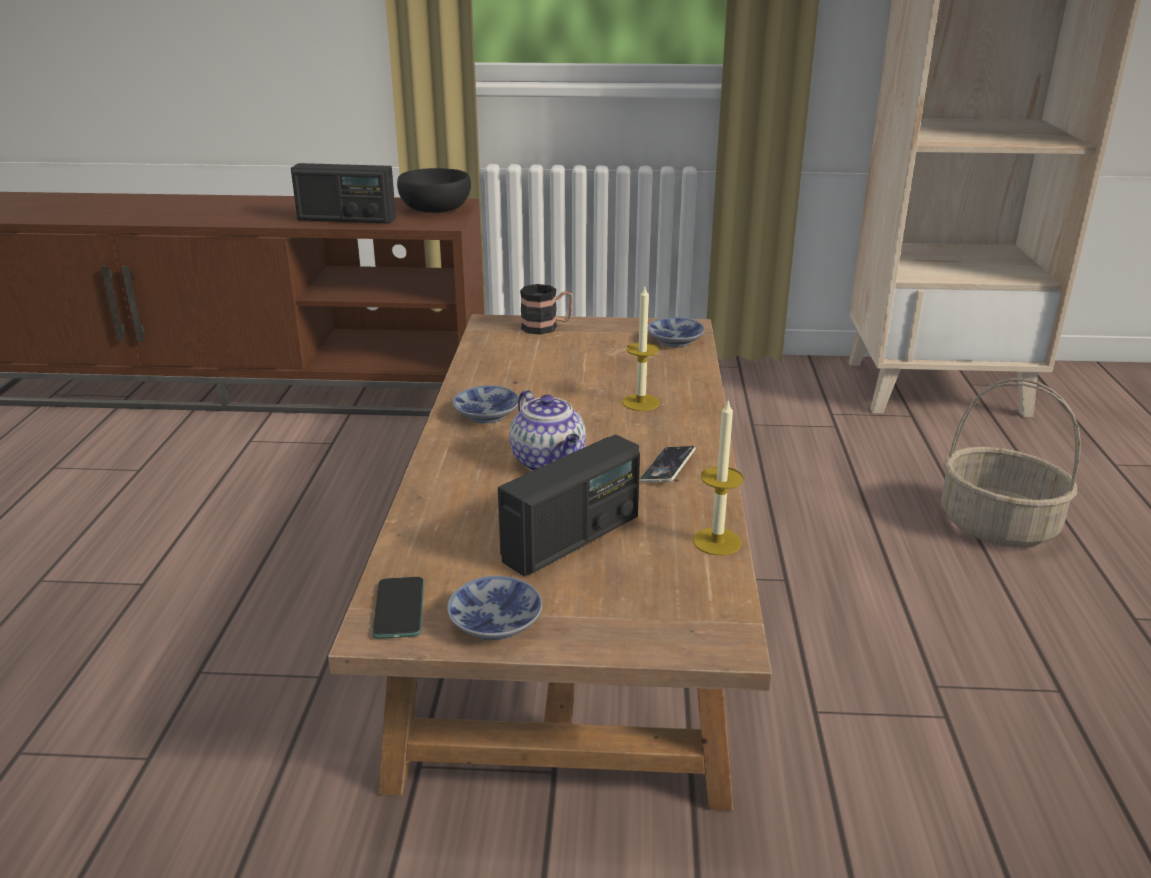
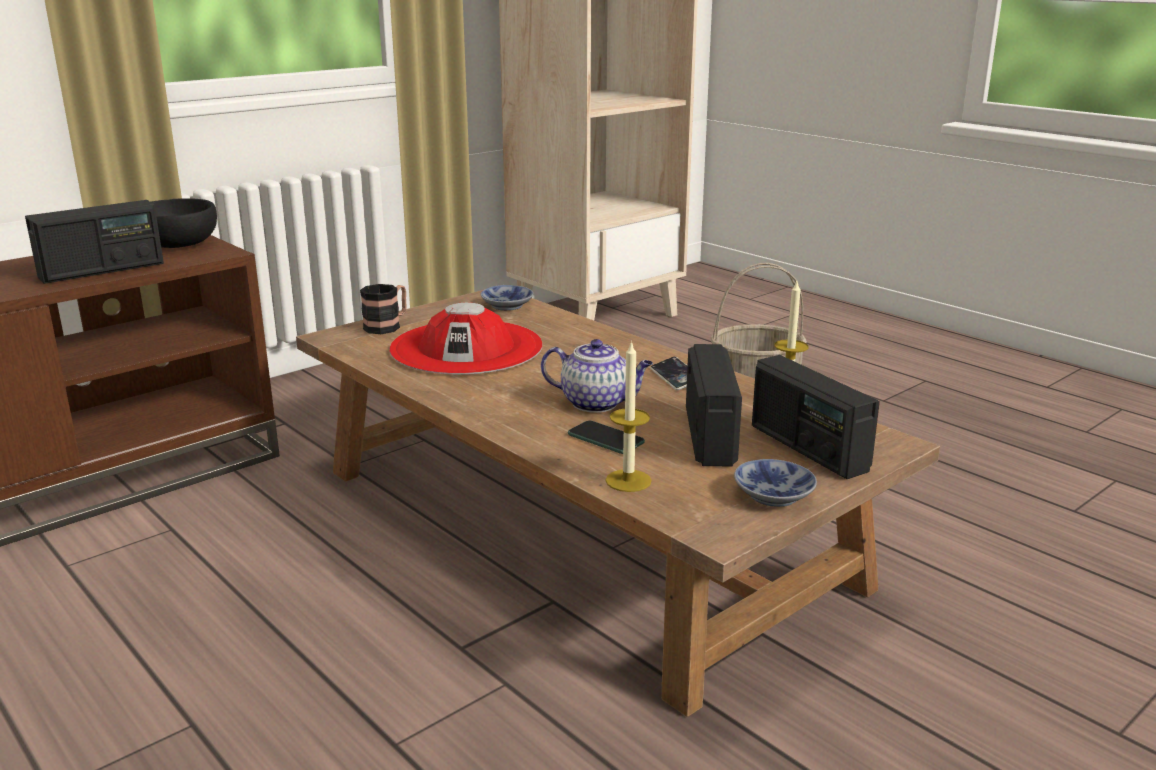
camera: 45 degrees left, 5 degrees down
phone [372,577,424,639] -> phone moved to [568,420,645,454]
bowl [453,385,519,423] -> none
candle [622,287,660,411] -> candle moved to [605,340,652,492]
none -> red hat [389,302,543,375]
none -> radio [752,355,880,479]

